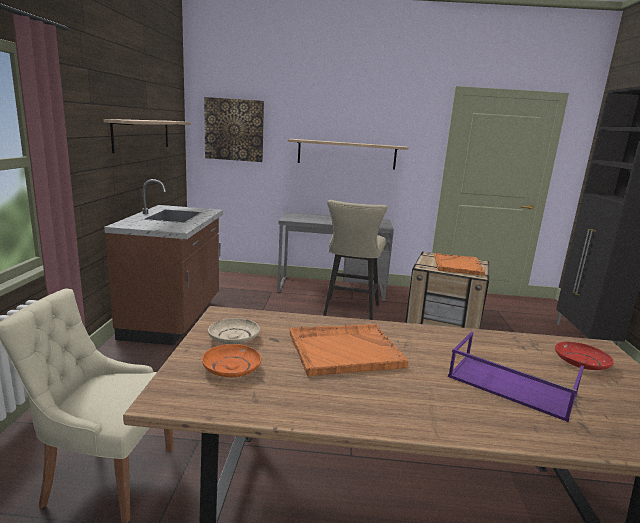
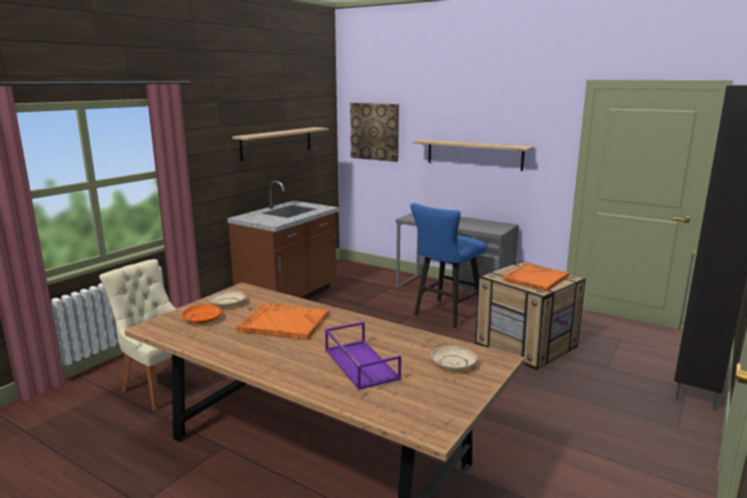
camera: 30 degrees right, 0 degrees up
beige stool [323,200,387,320] -> blue stool [410,203,487,328]
red plate [555,342,614,370] -> beige plate [431,346,477,371]

